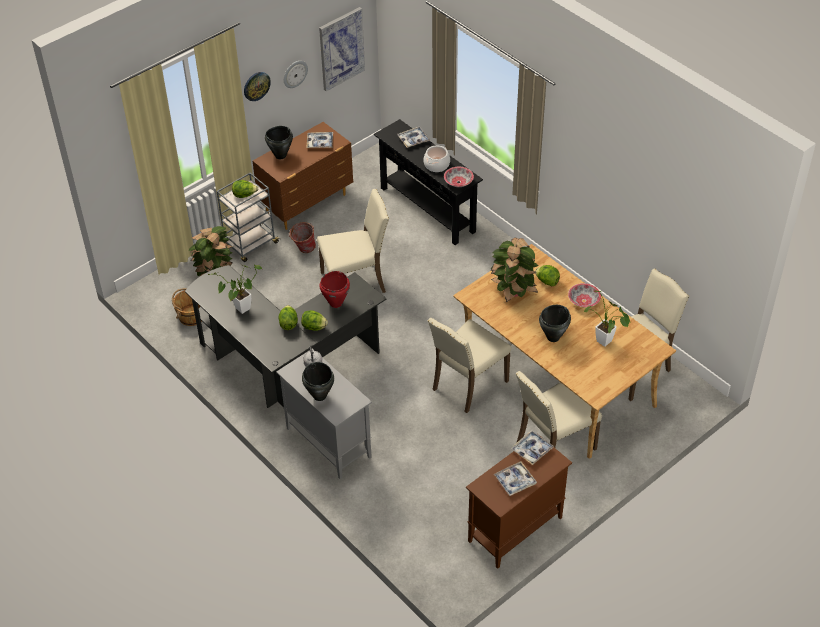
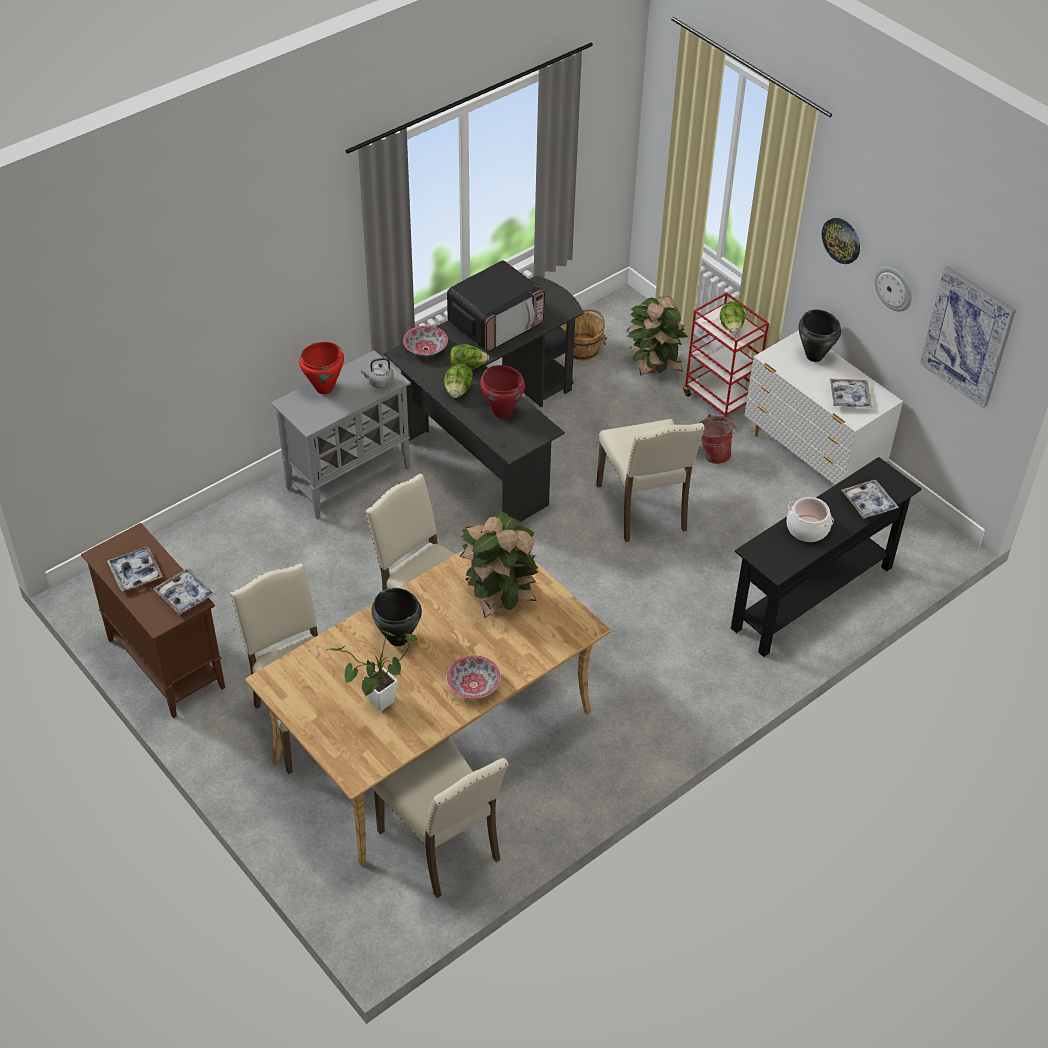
camera: 90 degrees right, 0 degrees up
potted plant [208,265,262,314] -> microwave [447,260,545,352]
grey cart [217,173,279,262] -> red cart [683,292,769,418]
brown dresser [253,122,353,230] -> white dresser [744,330,903,485]
black cooking pot [302,362,334,401] -> red cooking pot [299,342,344,394]
bowl [444,167,474,187] -> bowl moved to [403,325,448,356]
lettuce [535,265,560,286] -> none

